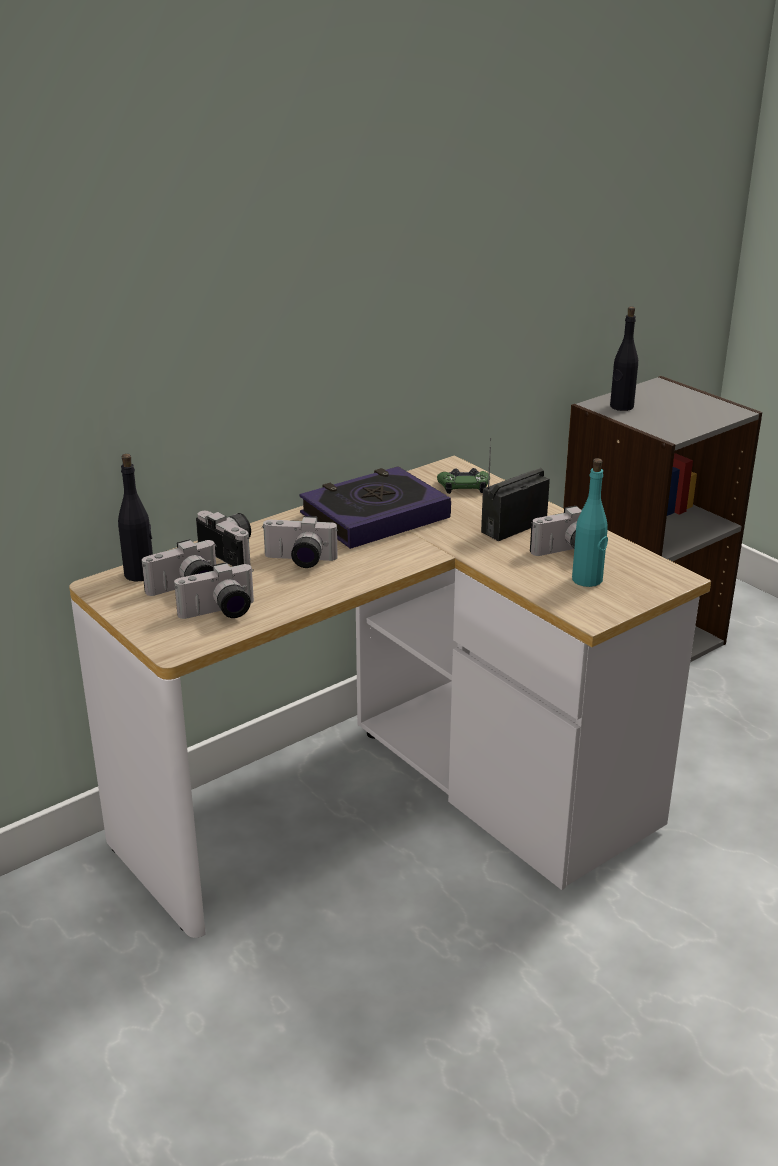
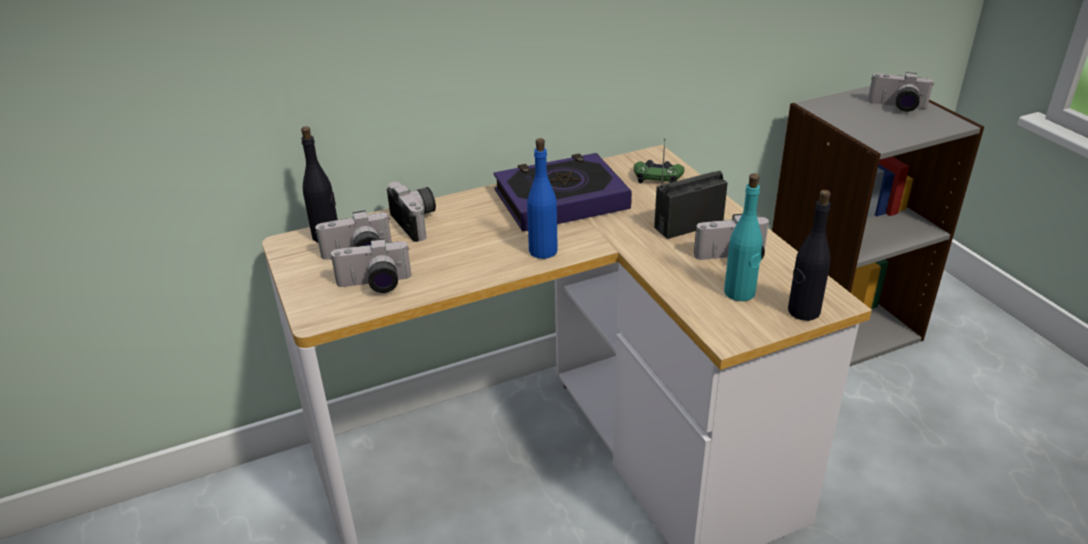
camera: 15 degrees right, 5 degrees up
camera [262,516,338,568] -> camera moved to [868,72,934,112]
black bottle [610,307,638,411] -> black bottle moved to [788,190,831,321]
none -> blue bottle [527,138,558,259]

